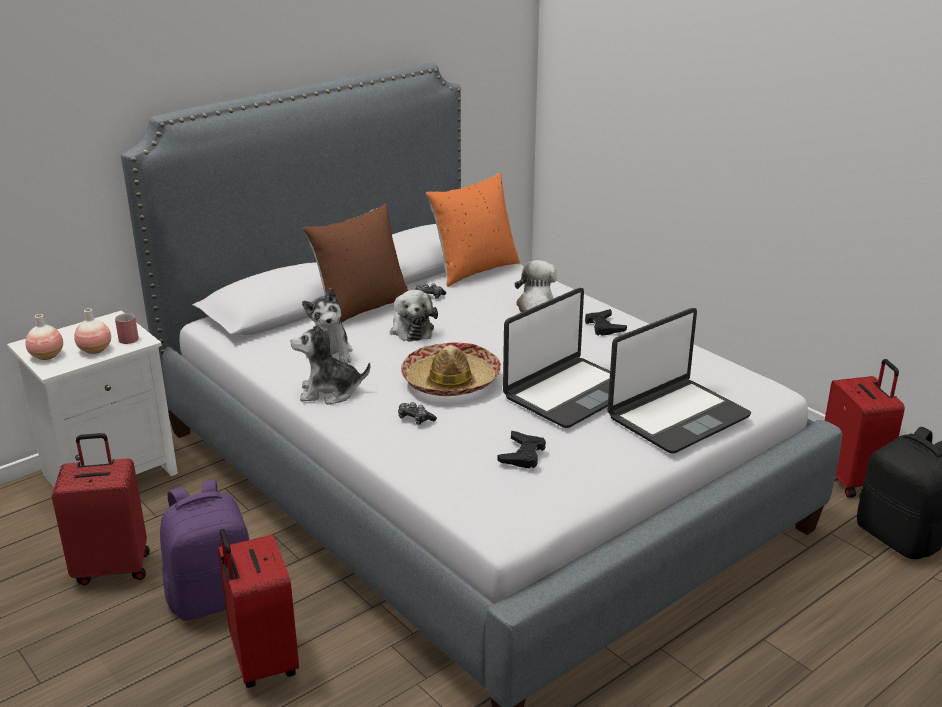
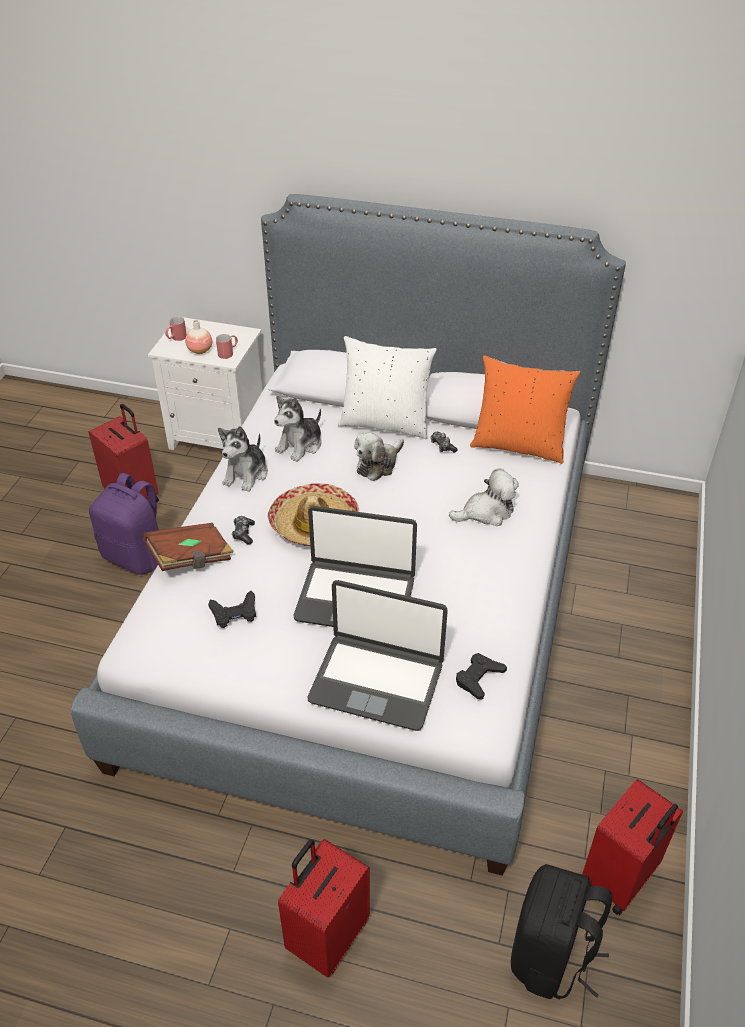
camera: 55 degrees right, 15 degrees up
vase [25,314,63,360] -> red mug [165,317,187,341]
red suitcase [218,529,299,688] -> red suitcase moved to [278,839,370,978]
plush toy [291,319,370,405] -> plush toy turned 120 degrees counterclockwise [218,426,268,492]
brown pillow [303,203,408,323] -> white pillow [338,336,437,439]
black game controller [585,309,627,336] -> black game controller moved to [456,653,507,700]
none -> brown book [143,523,234,571]

